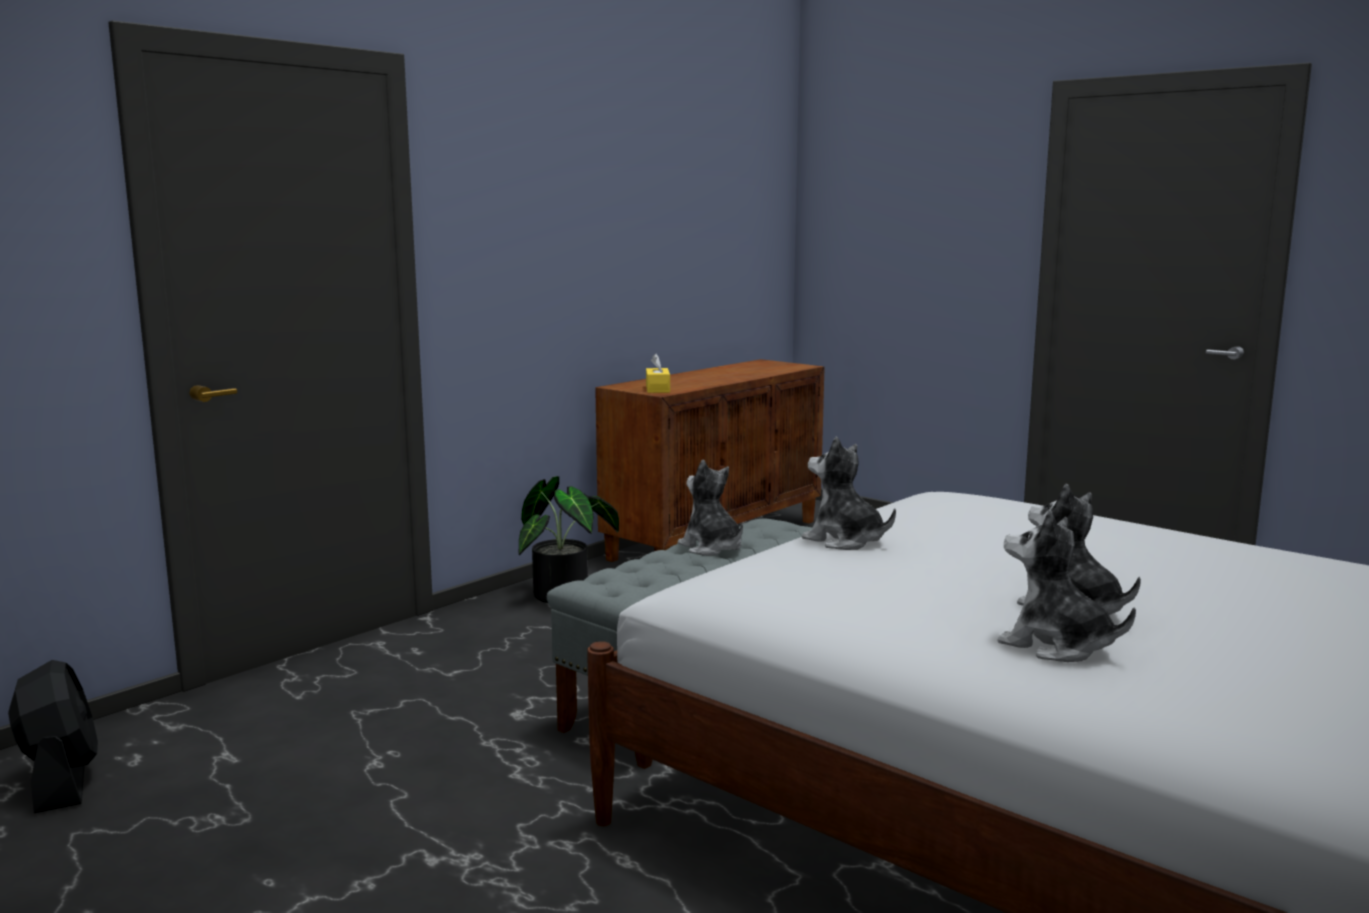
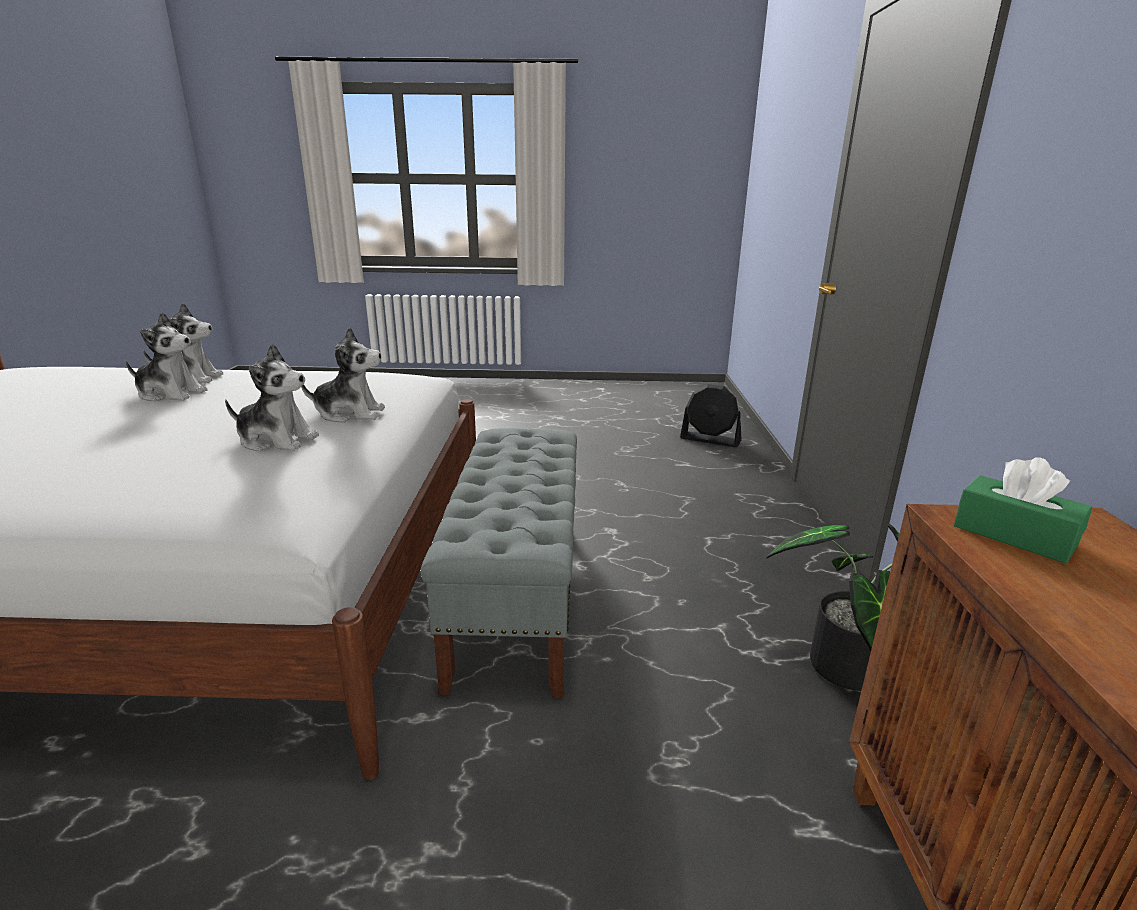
camera: 140 degrees right, 10 degrees up
yellow tissue box [646,353,670,393] -> green tissue box [954,457,1092,563]
plush toy [678,459,743,556] -> plush toy moved to [225,343,319,452]

